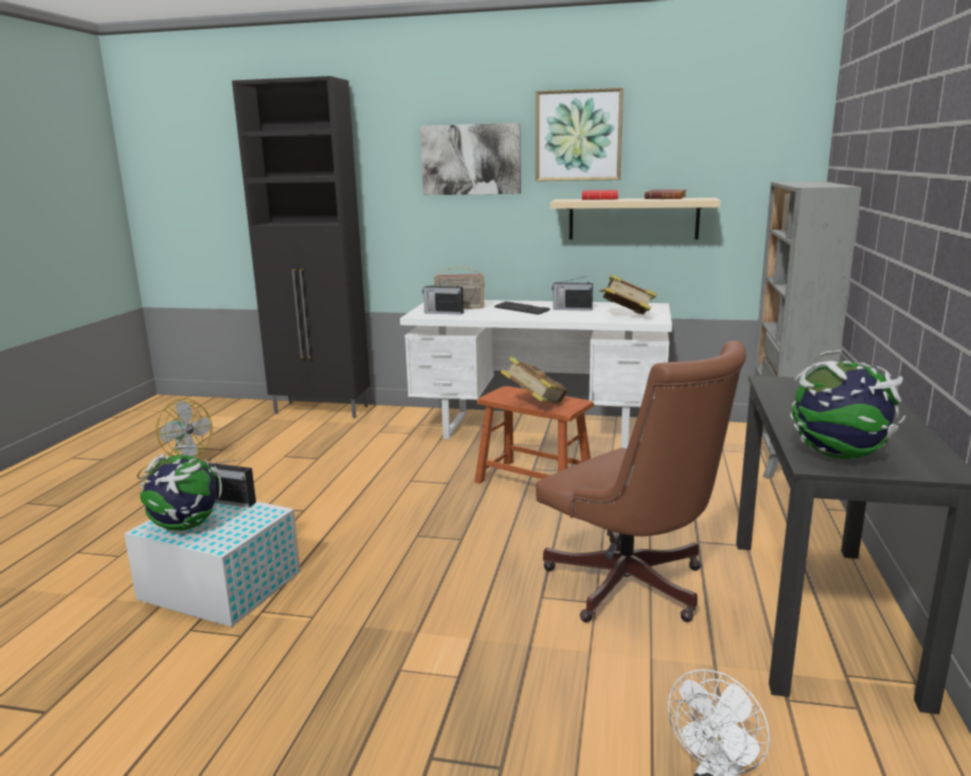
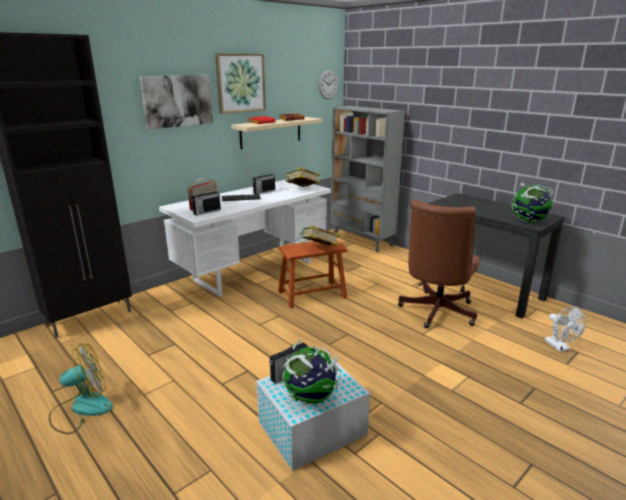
camera: 55 degrees left, 5 degrees up
brown office chair [536,341,746,622] -> brown office chair turned 120 degrees clockwise [398,200,480,328]
none -> wall clock [319,70,338,99]

